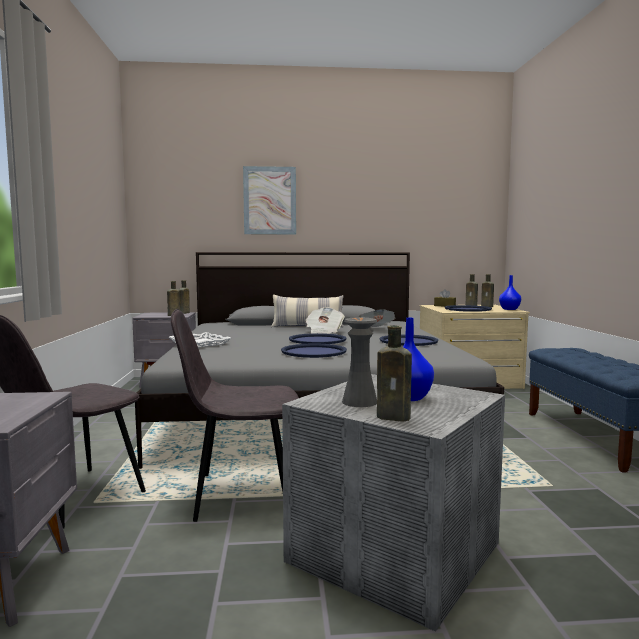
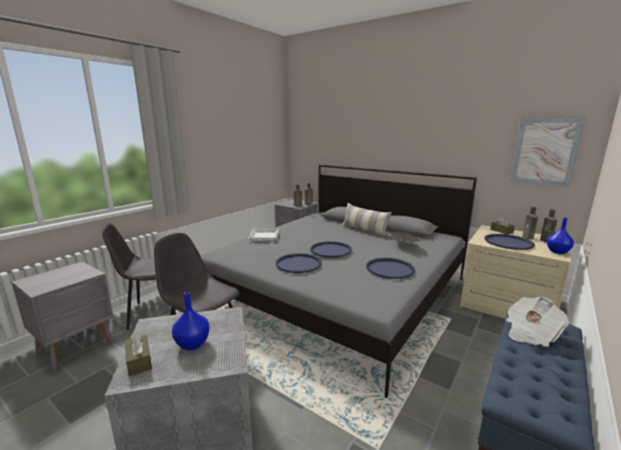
camera: 40 degrees right, 10 degrees up
picture [243,166,296,235] -> picture moved to [510,117,585,187]
newspaper [305,307,345,334] -> newspaper moved to [506,297,569,347]
grey vase [342,318,377,407] -> none
brown bottle [377,325,412,422] -> brown tissue box [125,332,152,376]

